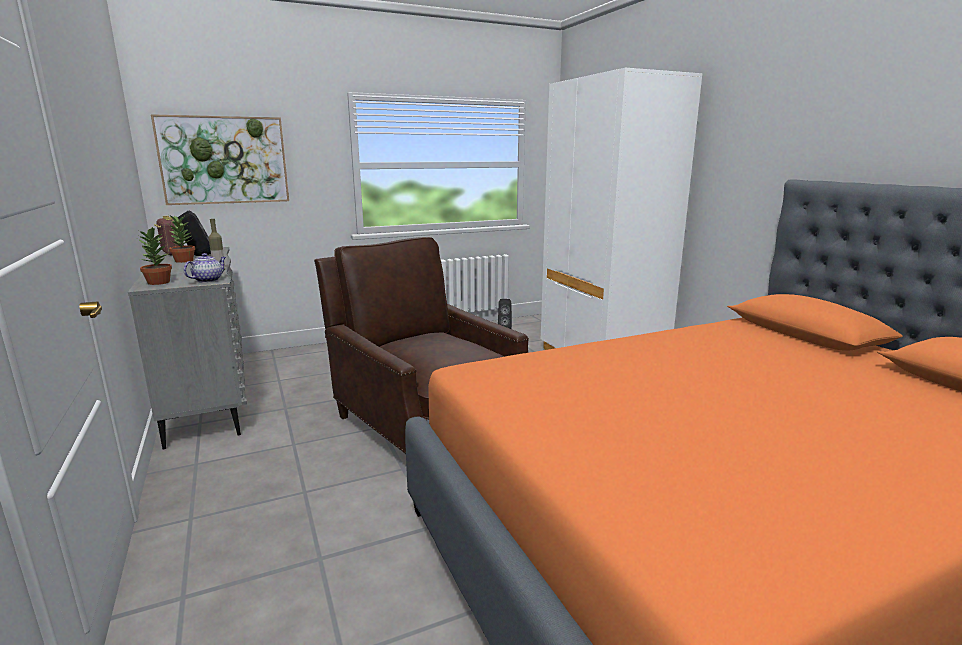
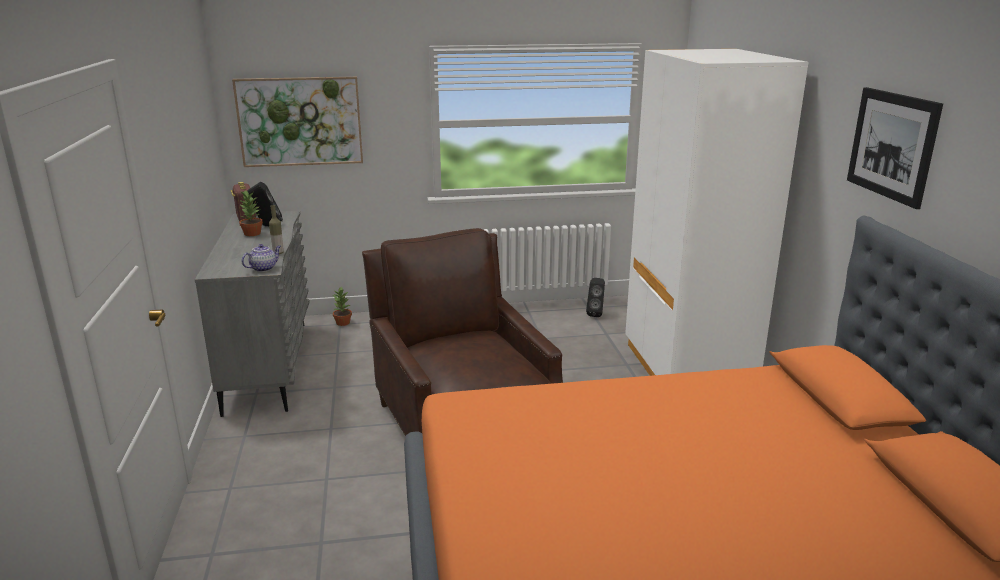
camera: 15 degrees right, 5 degrees up
potted plant [138,227,172,285] -> potted plant moved to [333,286,352,326]
none -> picture [847,87,943,209]

